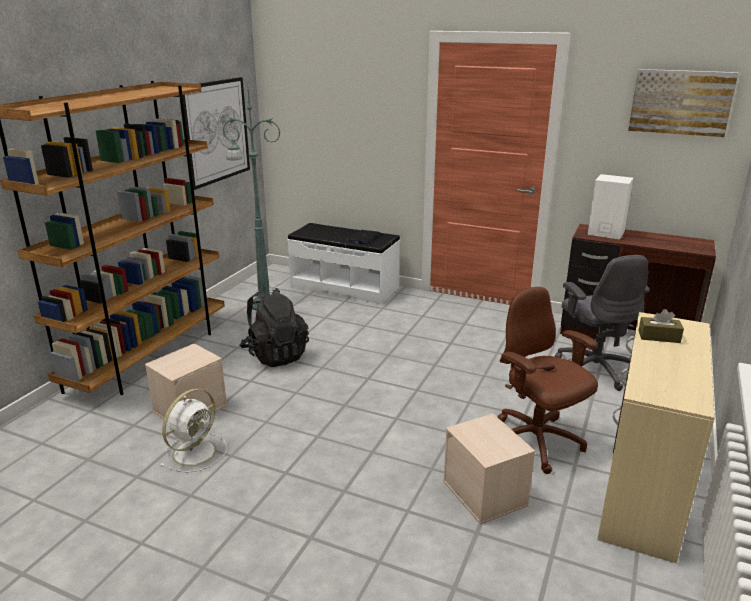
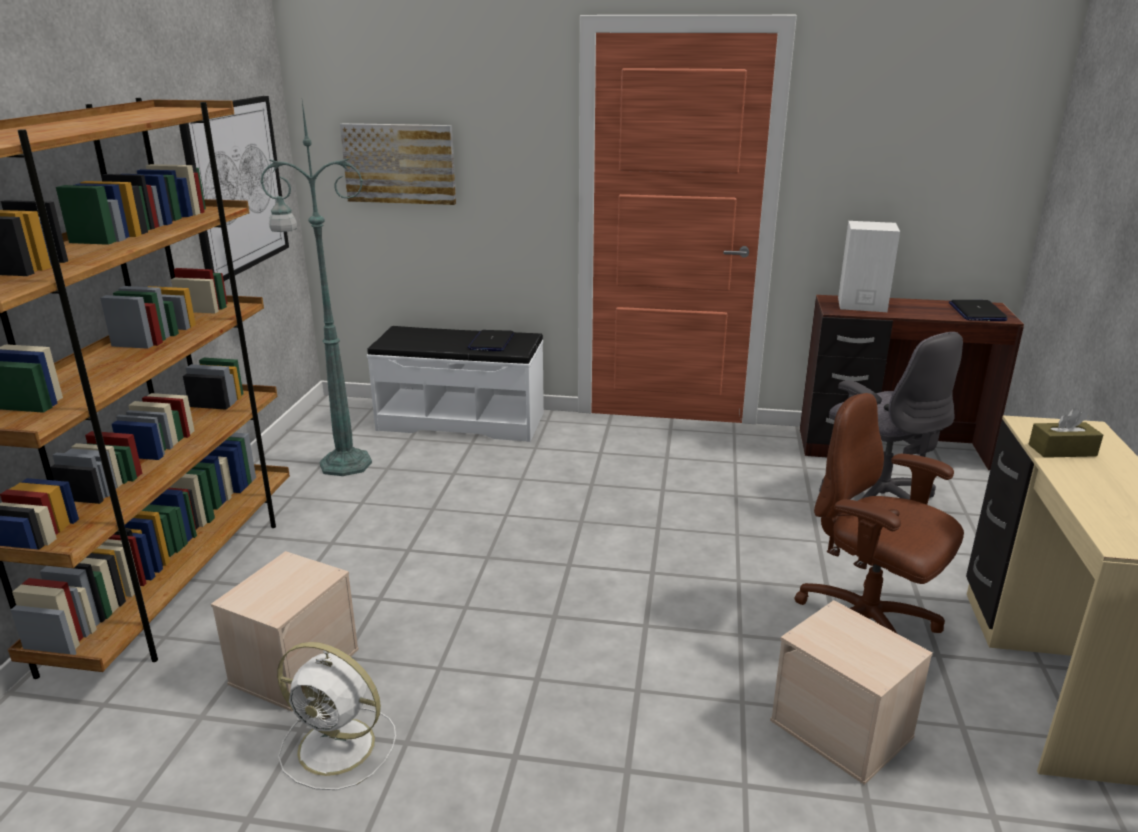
camera: 15 degrees left, 0 degrees up
white fan [160,388,227,473] -> white fan turned 90 degrees clockwise [277,642,396,790]
black backpack [240,288,309,367] -> none
picture [628,69,738,137] -> picture moved to [340,123,456,205]
none -> laptop [949,300,1008,321]

